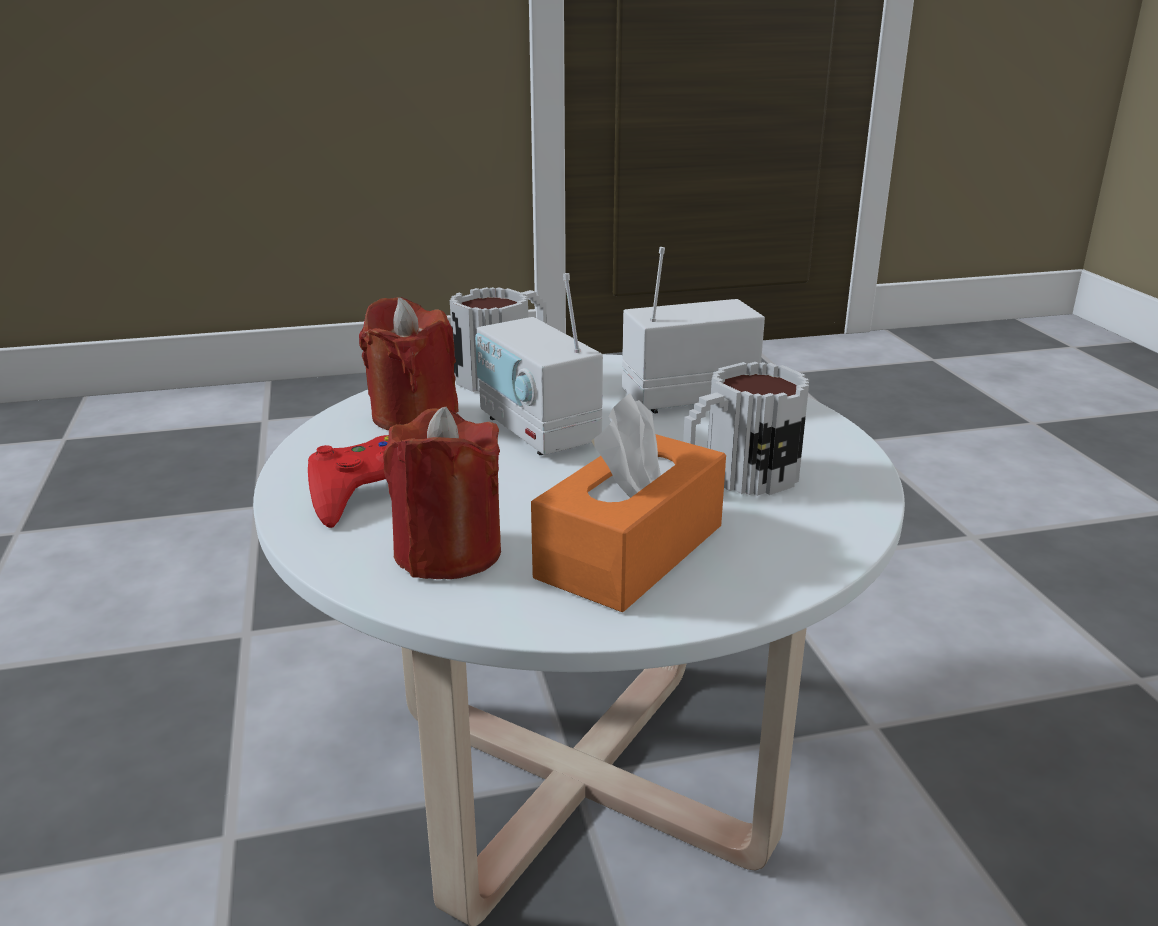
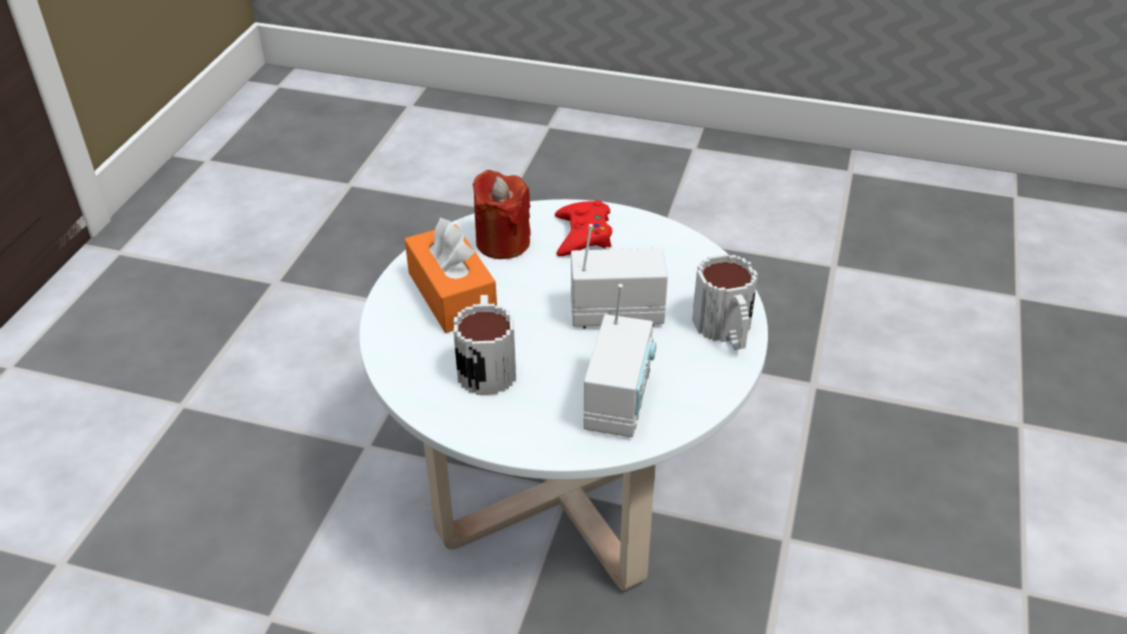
camera: 120 degrees right, 15 degrees up
red candle [359,297,459,430] -> none

